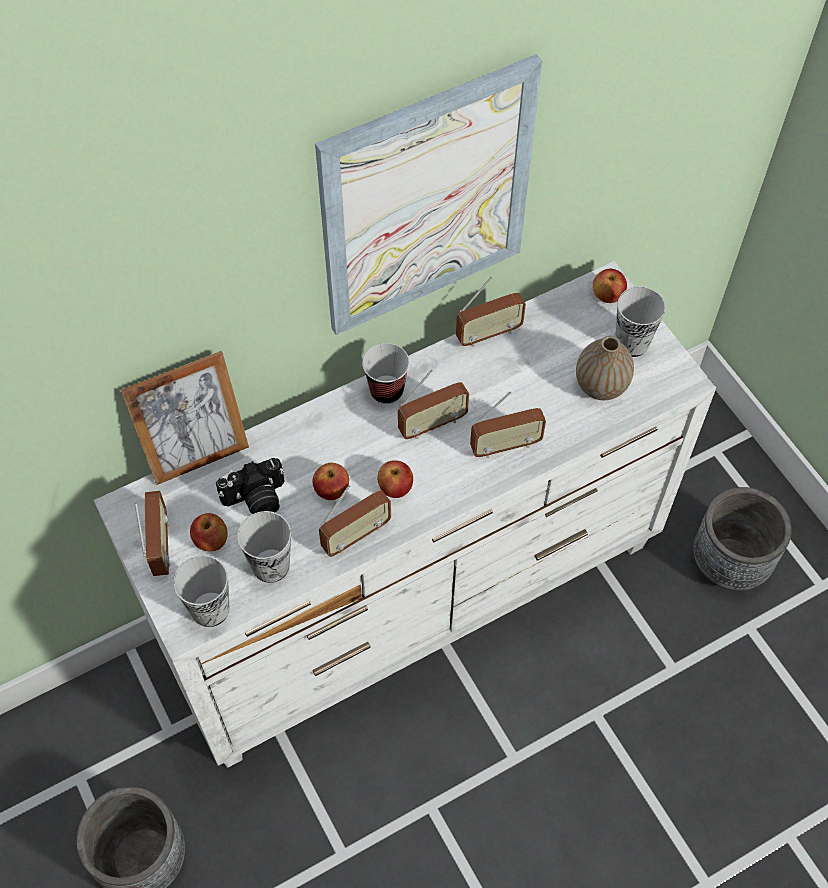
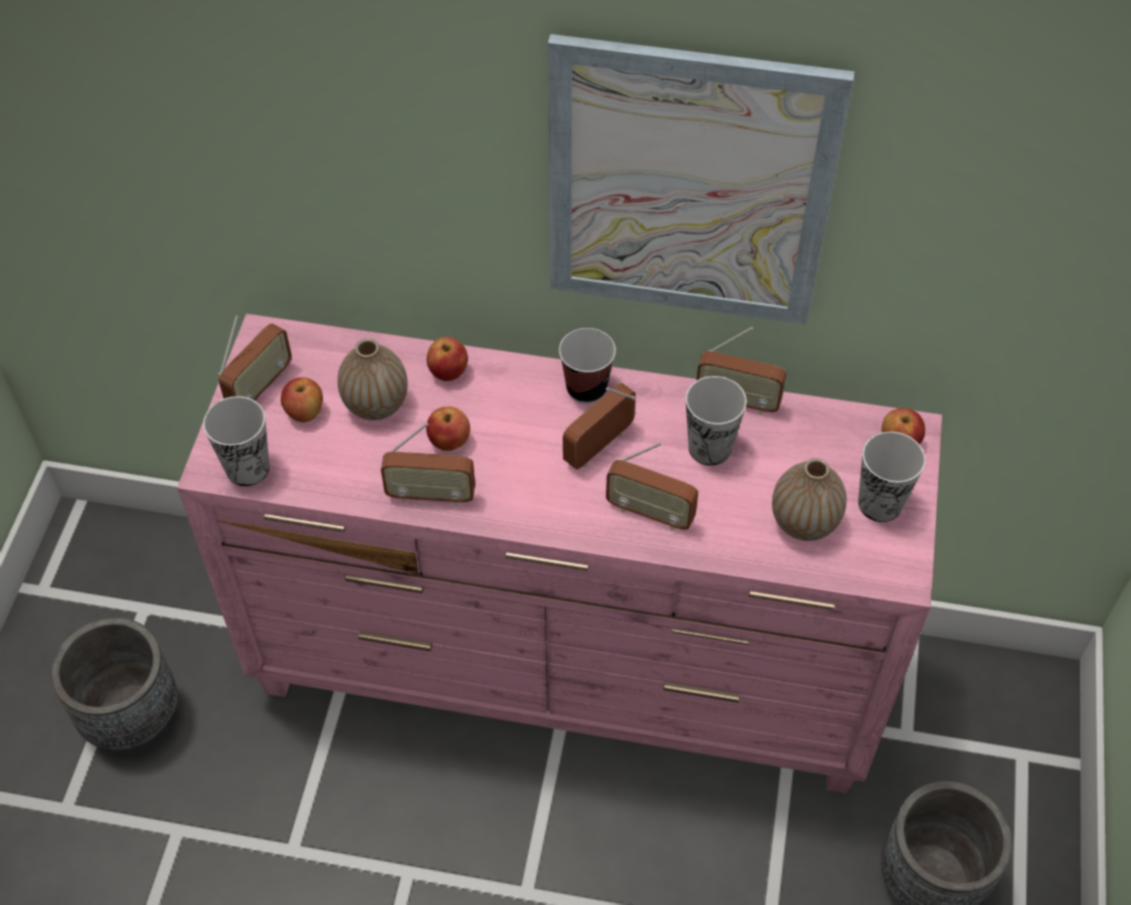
camera: 40 degrees right, 5 degrees down
white dresser [94,261,716,768] -> pink dresser [177,314,942,793]
picture frame [121,351,249,485] -> none
camera [216,458,285,514] -> vase [337,338,408,420]
cup [238,511,291,583] -> cup moved to [686,376,747,466]
apple [377,460,413,498] -> apple moved to [427,337,468,381]
radio [398,369,469,439] -> radio turned 120 degrees clockwise [563,383,636,470]

